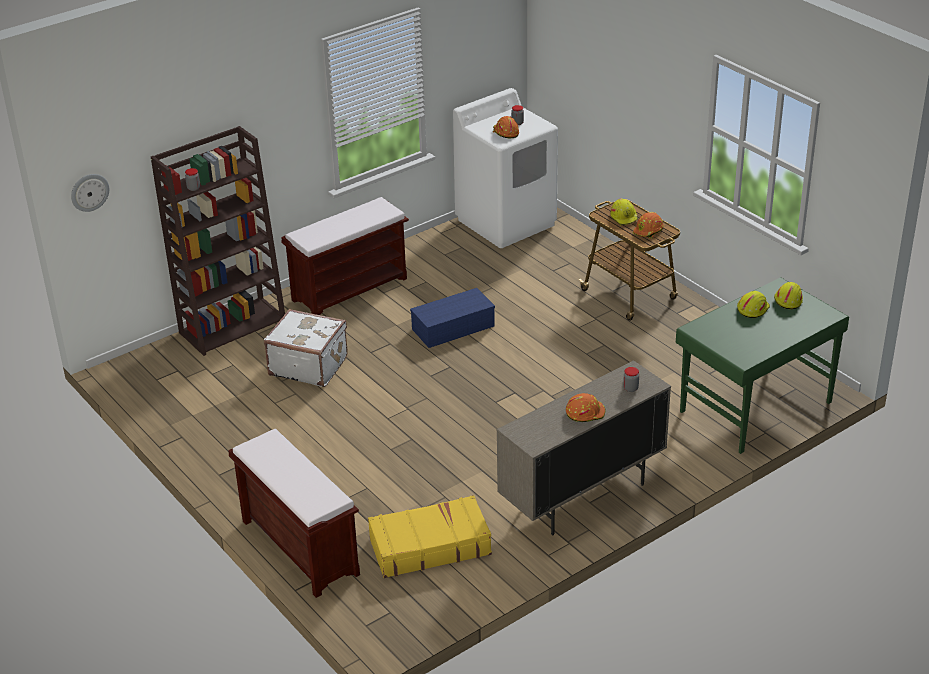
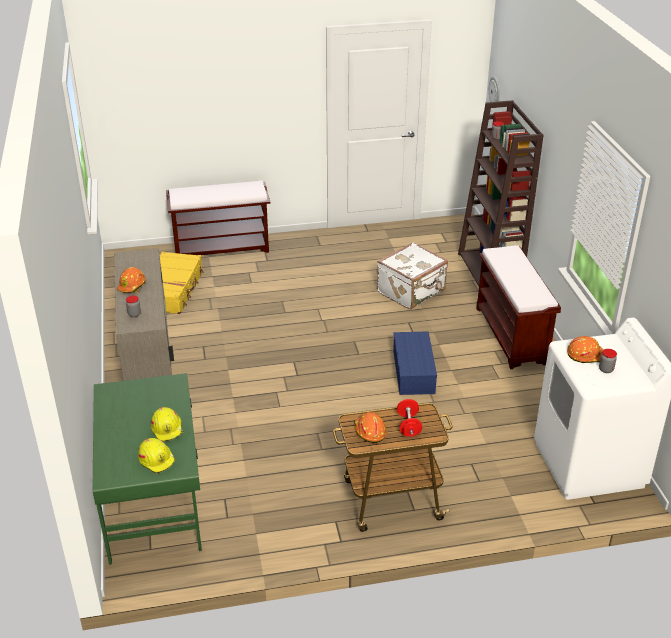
camera: 115 degrees right, 0 degrees up
yellow hard hat [610,199,638,225] -> red dumbbell [397,399,422,437]

